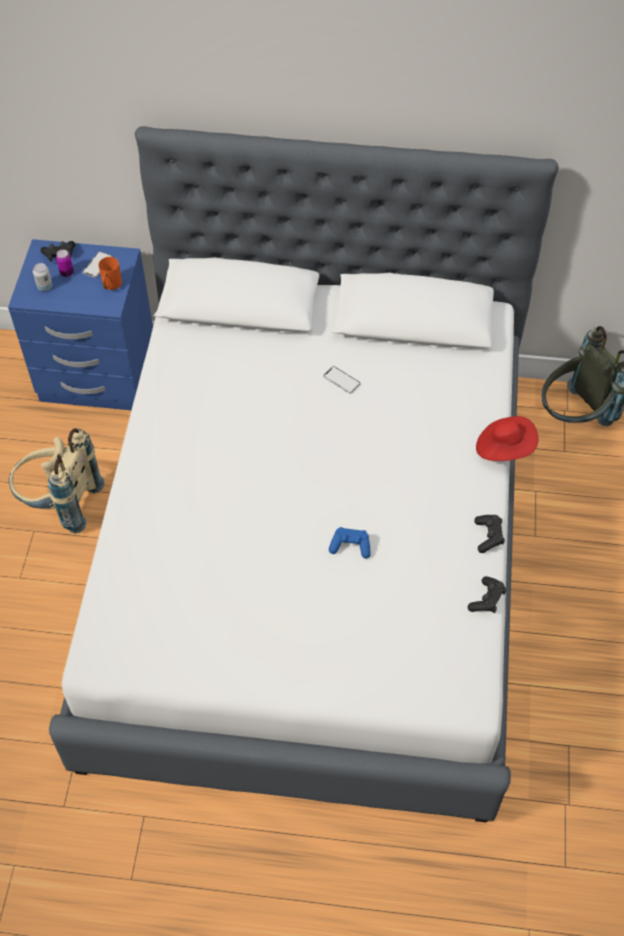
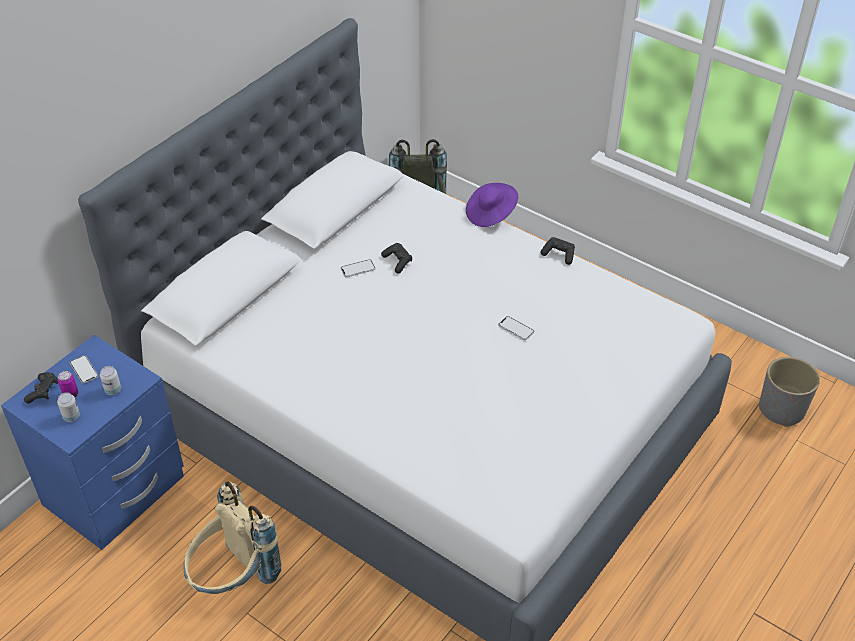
camera: 60 degrees left, 10 degrees down
orange mug [98,257,122,290] -> none
blue game controller [329,527,371,559] -> phone [498,316,534,340]
black game controller [468,576,506,613] -> black game controller moved to [381,243,412,274]
red hat [476,416,538,461] -> purple hat [466,183,518,227]
none -> can [100,366,121,395]
none -> grey planter [759,357,820,427]

